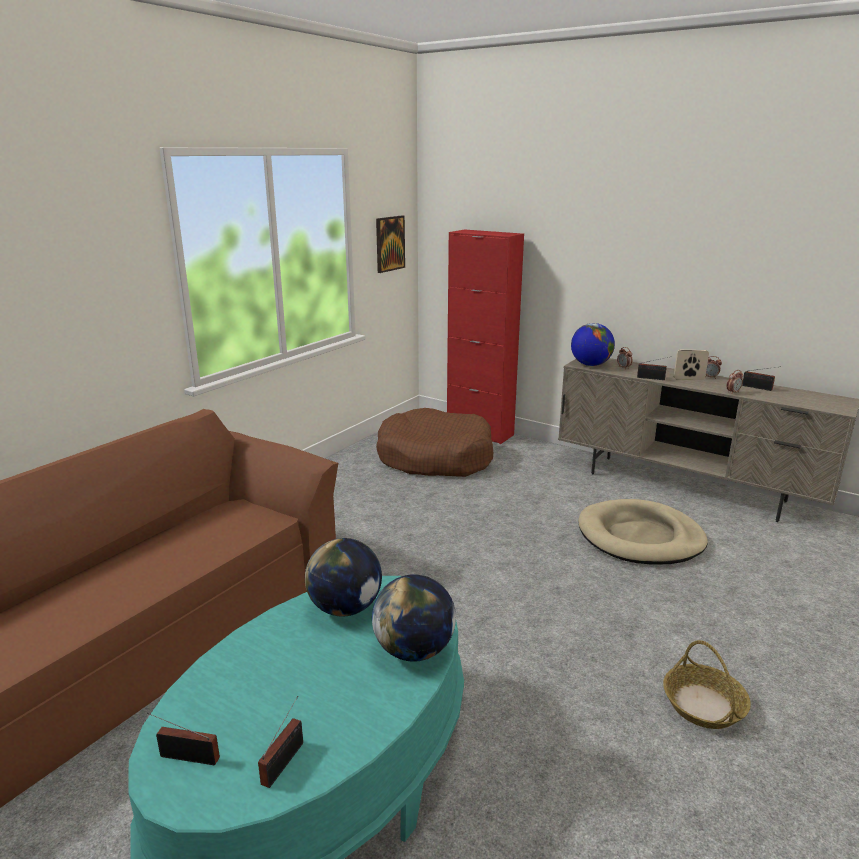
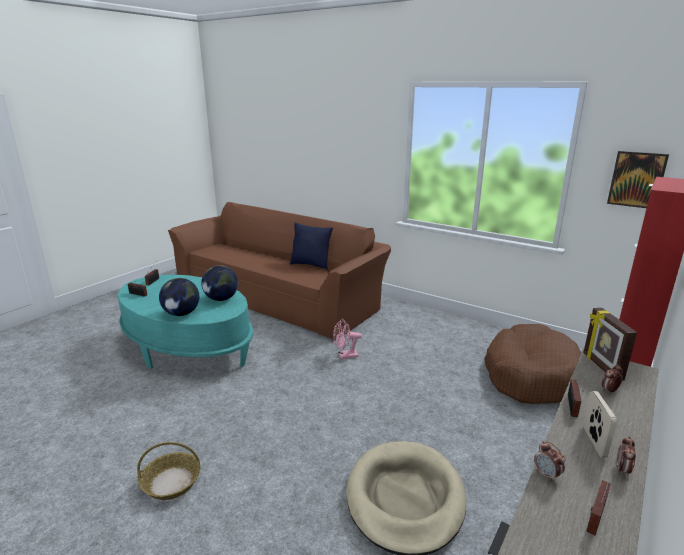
camera: 90 degrees right, 0 degrees up
globe [571,323,615,366] -> picture frame [583,308,637,381]
none -> blue pillow [290,222,333,270]
none -> pink fan [333,319,362,359]

